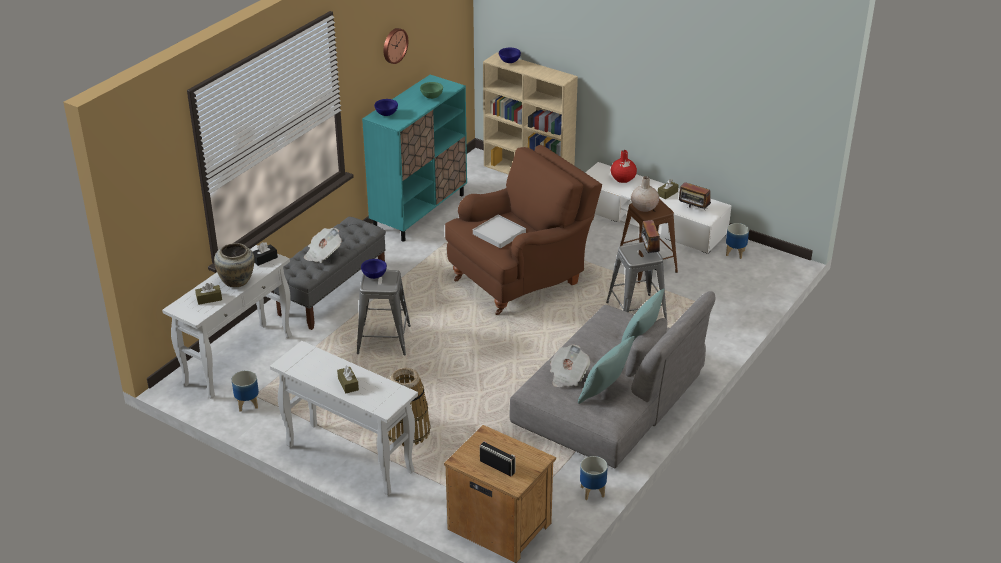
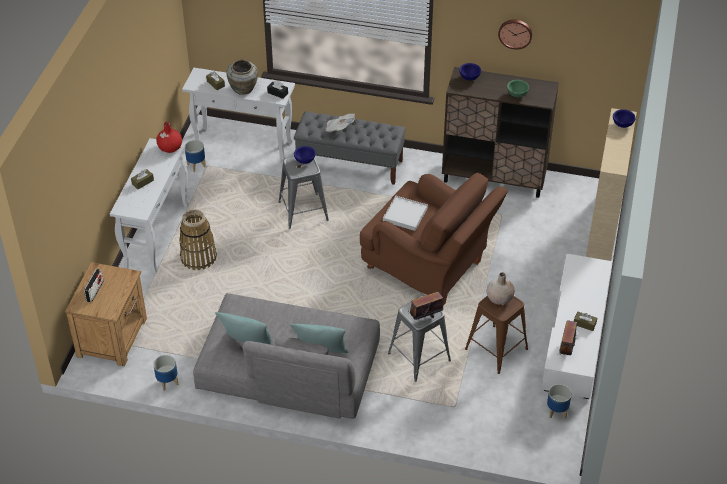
camera: 70 degrees right, 10 degrees up
turquoise cabinet [362,75,467,242] -> brown cabinet [442,67,559,198]
newspaper [550,345,590,387] -> none
red vase [611,150,637,183] -> red vase moved to [156,122,182,153]

